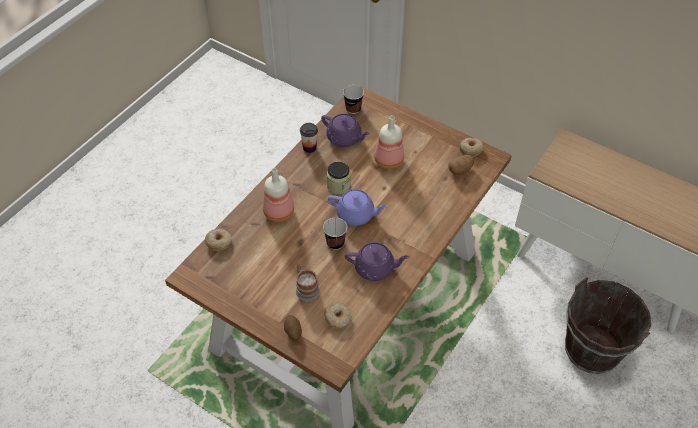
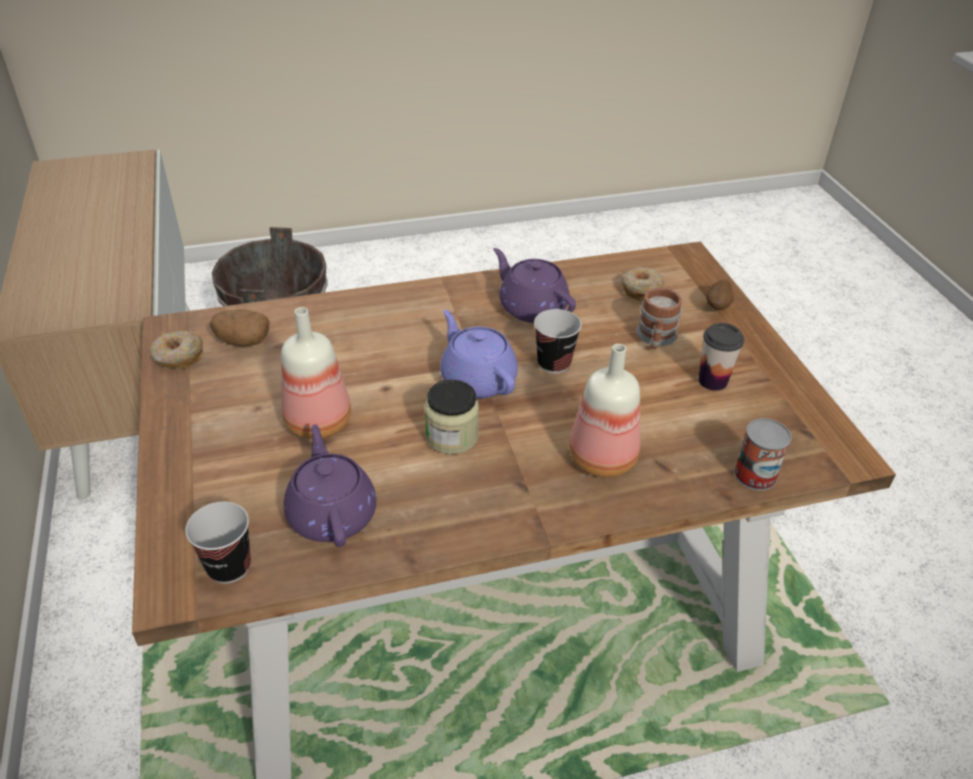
camera: 140 degrees left, 10 degrees down
donut [205,229,232,251] -> can [734,418,792,491]
cup [300,123,318,153] -> cup moved to [698,323,744,391]

